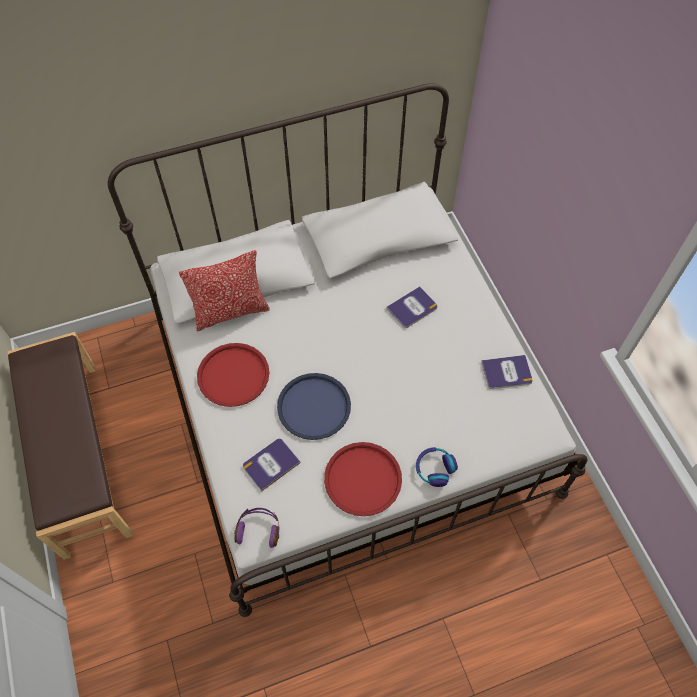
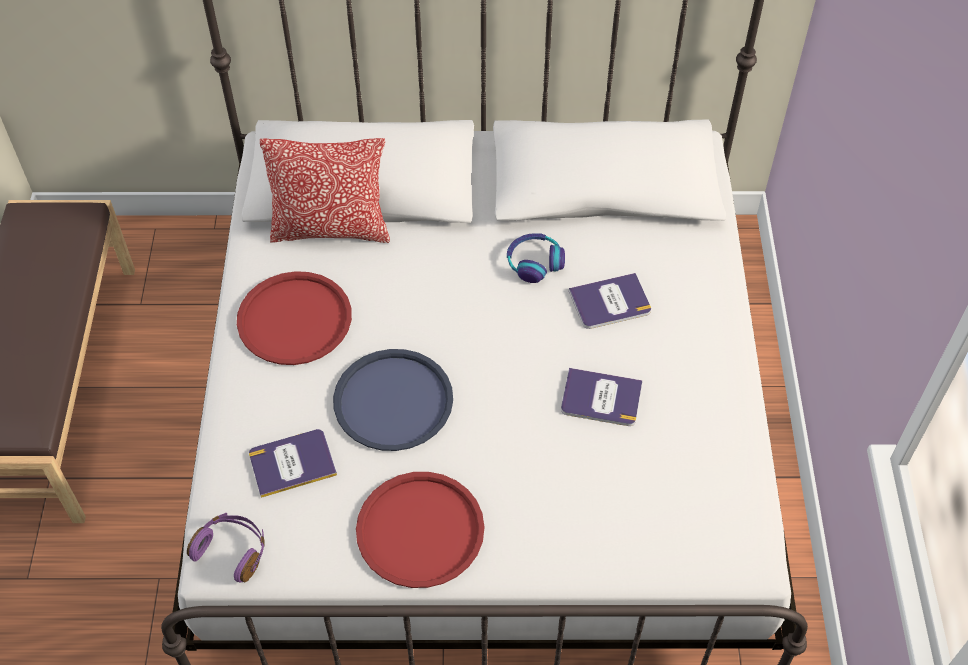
camera: 20 degrees right, 5 degrees down
headphones [416,447,458,487] -> headphones moved to [507,233,565,283]
book [481,355,533,389] -> book moved to [561,368,642,426]

